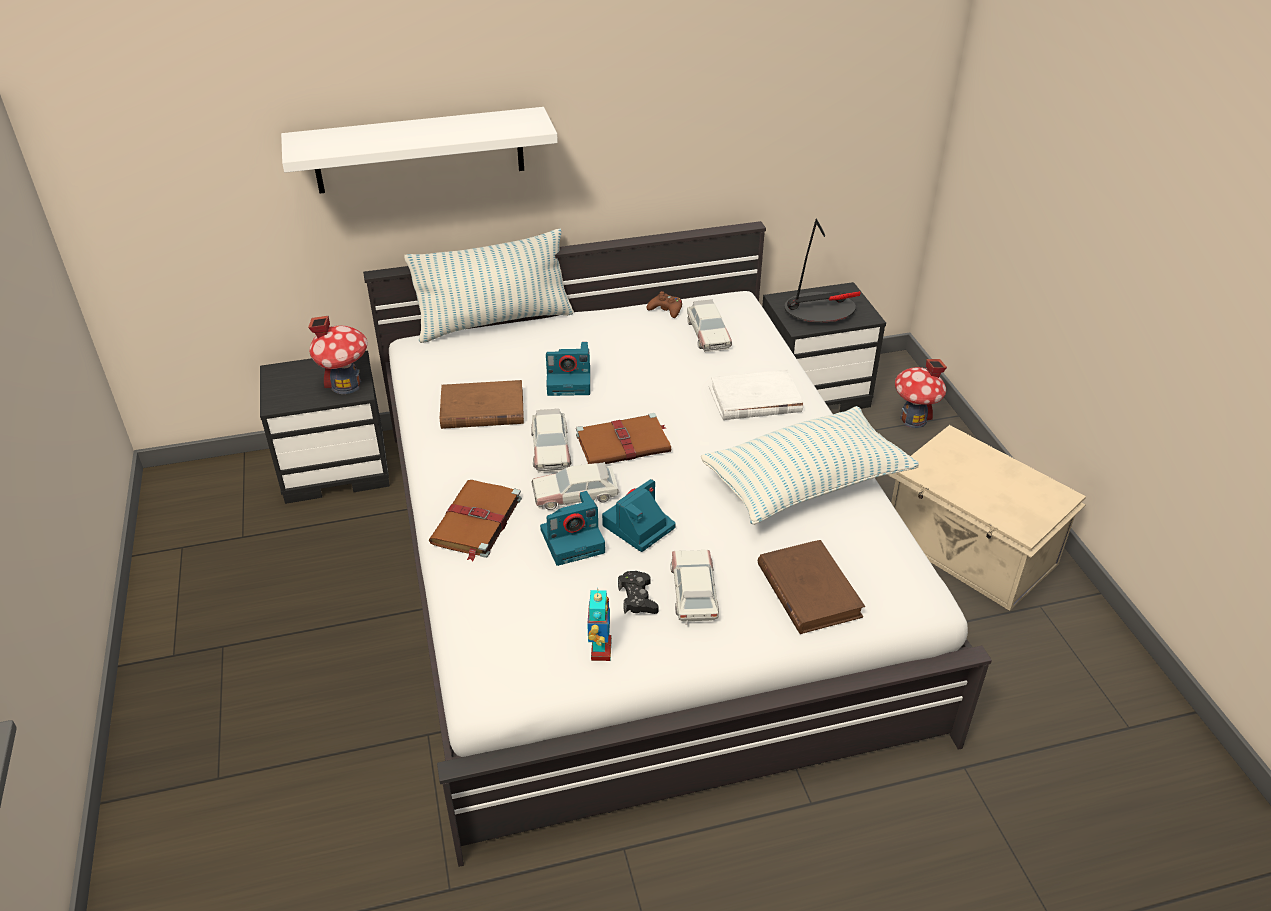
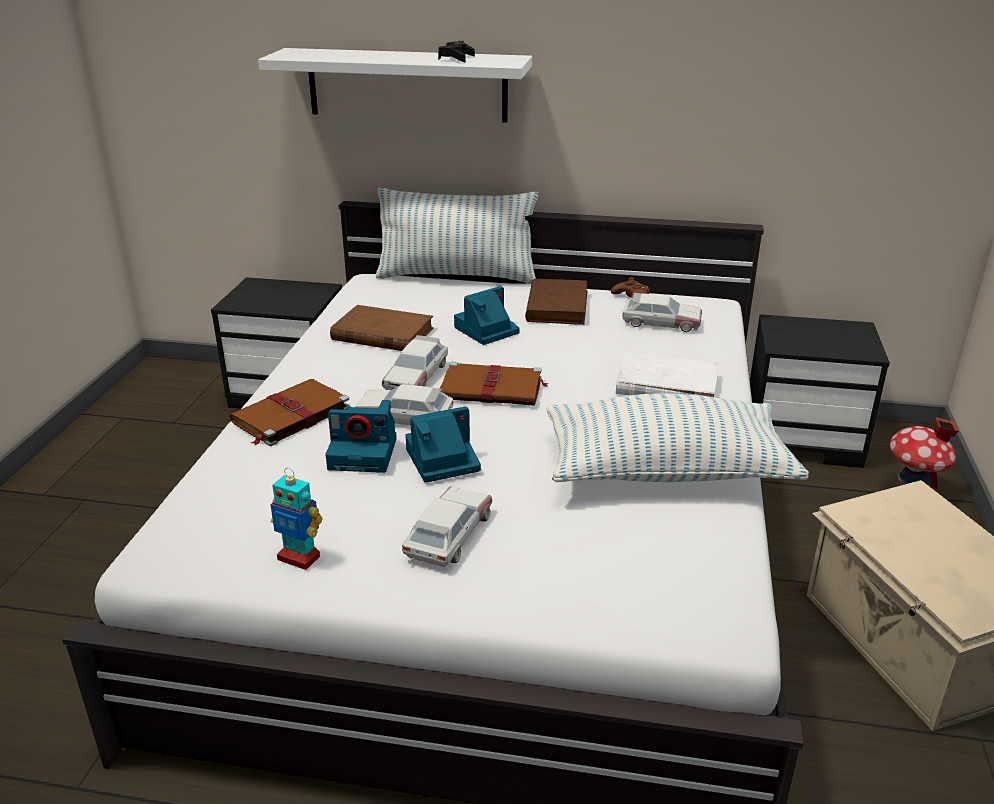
camera: 25 degrees right, 10 degrees down
toy house [308,316,368,394] -> none
camera [546,342,590,396] -> camera turned 120 degrees clockwise [454,286,520,345]
toy robot [587,588,612,661] -> toy robot turned 90 degrees clockwise [270,468,322,570]
black game controller [618,571,659,614] -> black game controller moved to [438,40,475,62]
toy car [687,300,732,352] -> toy car turned 90 degrees counterclockwise [622,292,702,332]
brown book [758,540,865,634] -> brown book moved to [525,279,588,325]
table lamp [785,219,861,322] -> none

